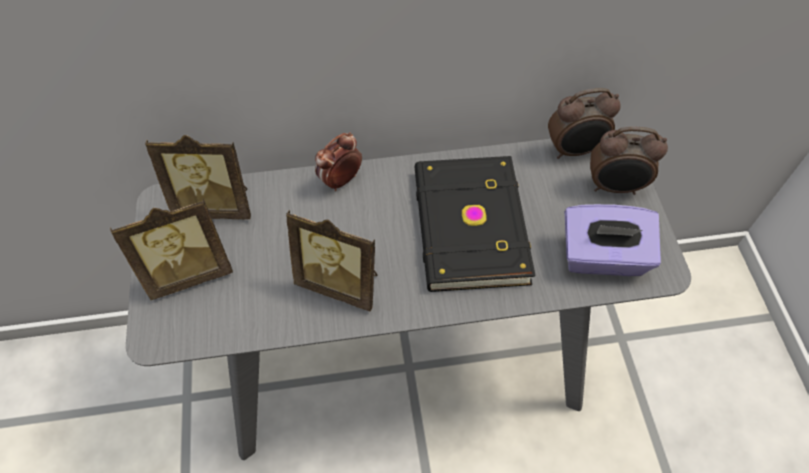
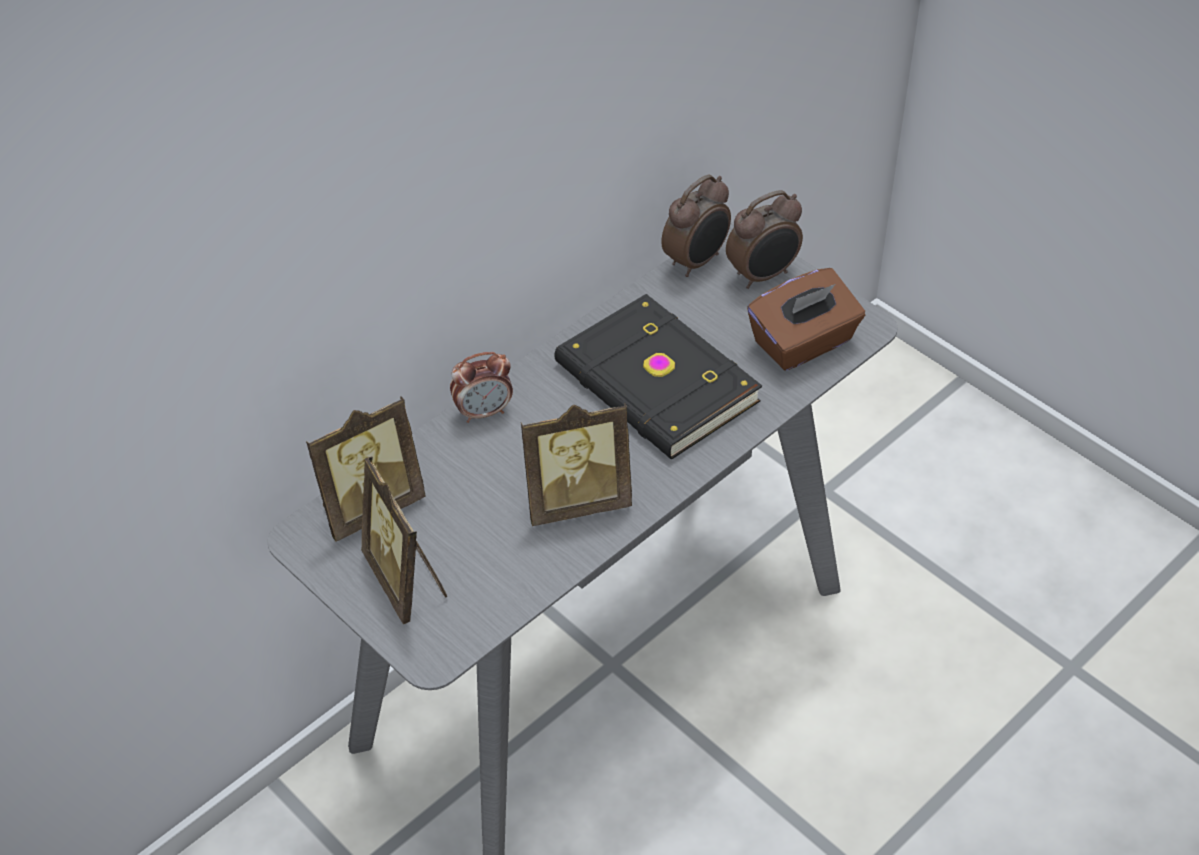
camera: 35 degrees left, 10 degrees down
picture frame [110,199,233,300] -> picture frame turned 120 degrees clockwise [361,457,447,624]
alarm clock [315,132,362,191] -> alarm clock turned 120 degrees counterclockwise [450,352,513,423]
purple tissue box [565,204,661,276] -> brown tissue box [747,268,865,371]

